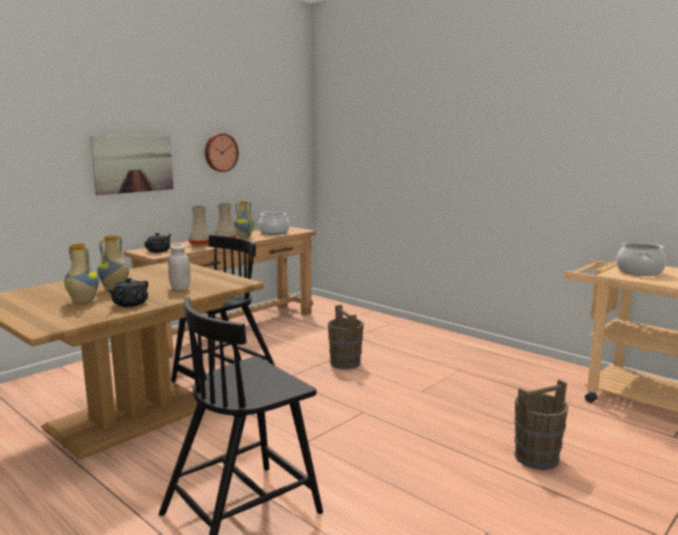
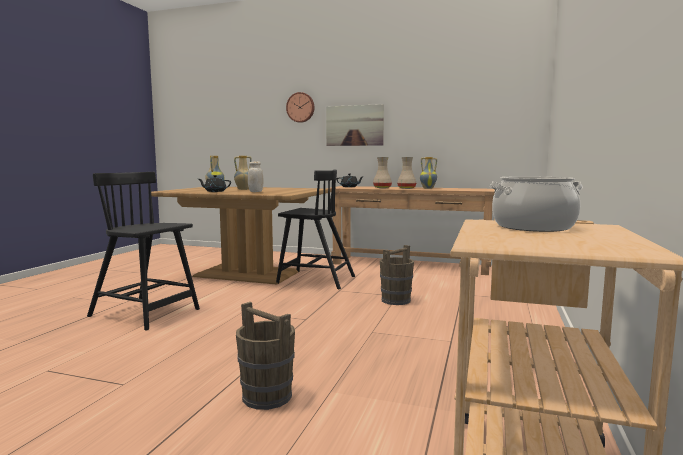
camera: 65 degrees right, 5 degrees down
wall clock [205,133,239,172] -> wall clock moved to [286,92,315,123]
cooking pot [258,212,289,235] -> none

